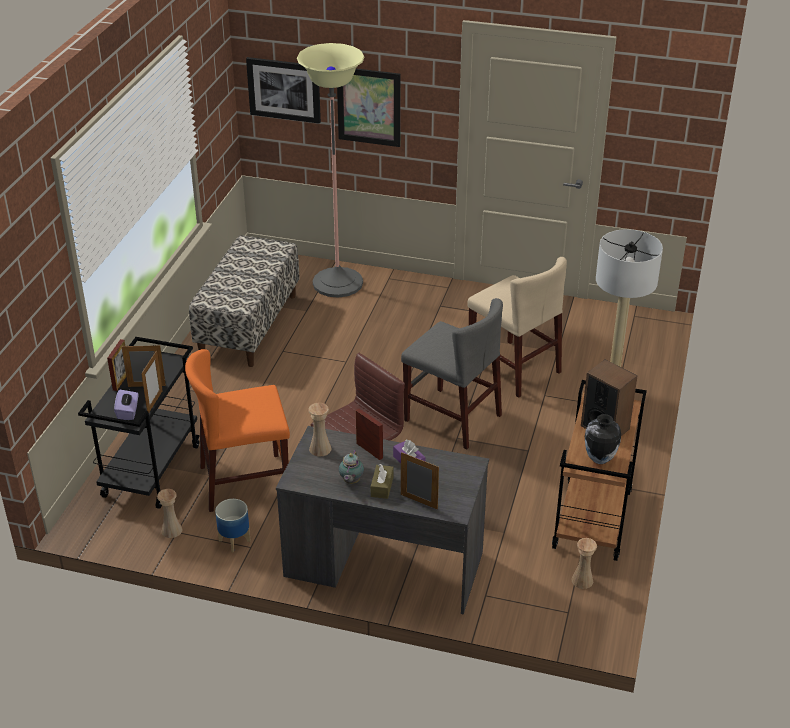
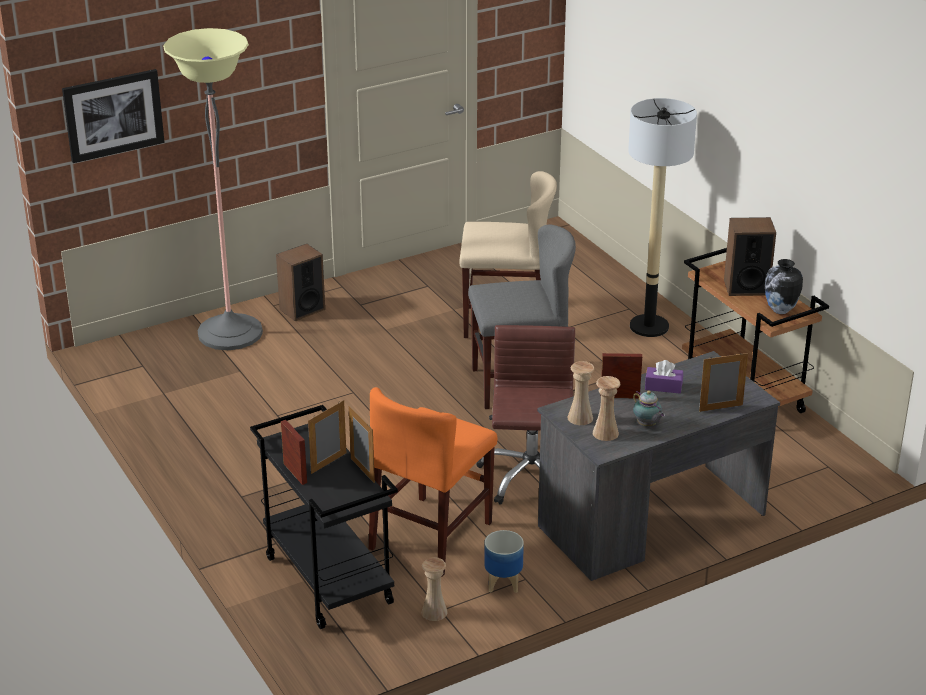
camera: 45 degrees left, 5 degrees down
purple tissue box [114,390,138,420] -> none
bench [189,235,300,367] -> none
picture [337,68,401,147] -> none
brown tissue box [371,464,394,499] -> none
beige vase [572,538,597,589] -> beige vase moved to [593,376,620,441]
none -> speaker [276,244,325,321]

